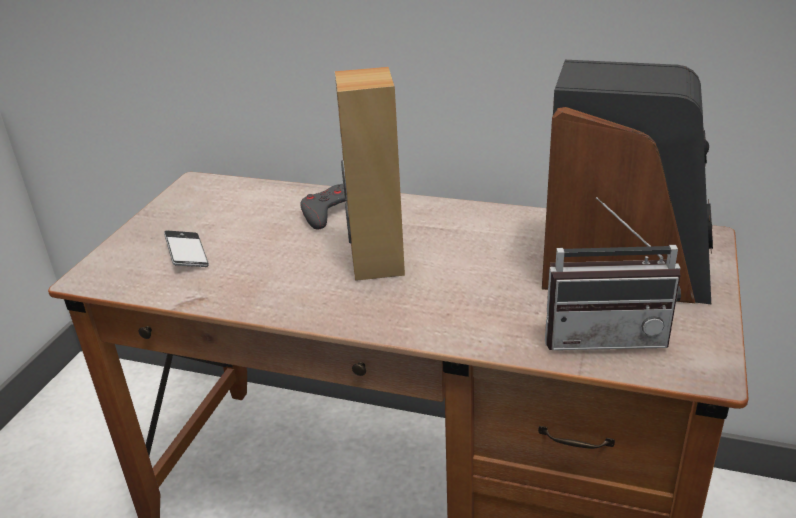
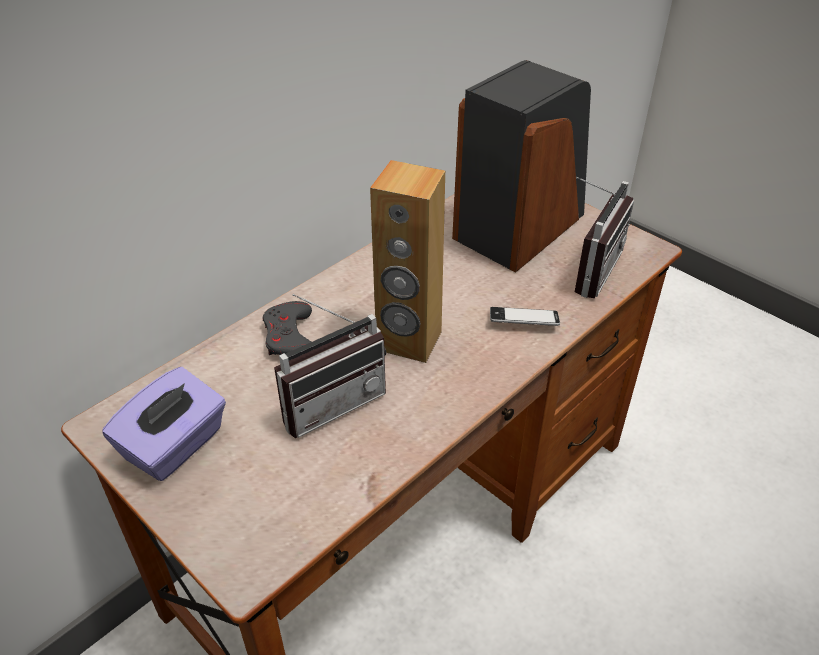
camera: 65 degrees left, 10 degrees up
phone [164,230,209,267] -> phone moved to [490,307,560,326]
none -> purple tissue box [102,367,226,481]
none -> radio [274,294,386,438]

